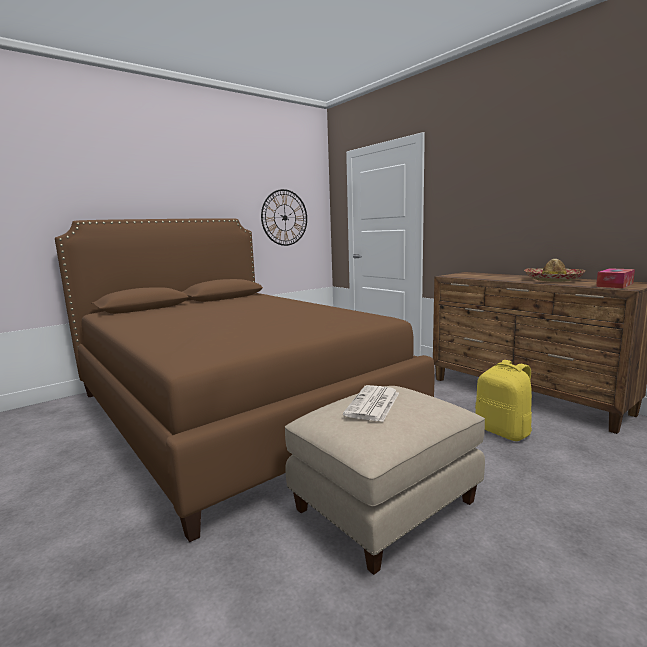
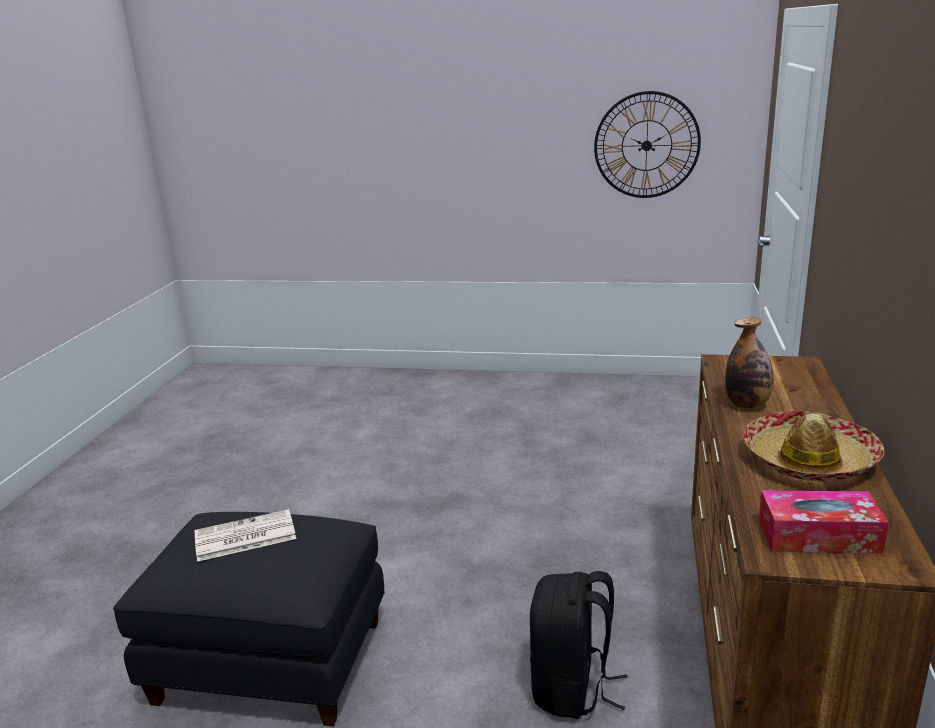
camera: 50 degrees right, 10 degrees up
brown bed [55,218,434,542] -> none
beige ottoman [285,386,485,575] -> black ottoman [113,512,385,727]
yellow backpack [475,360,532,441] -> black backpack [530,571,628,719]
none -> bottle [725,317,773,409]

